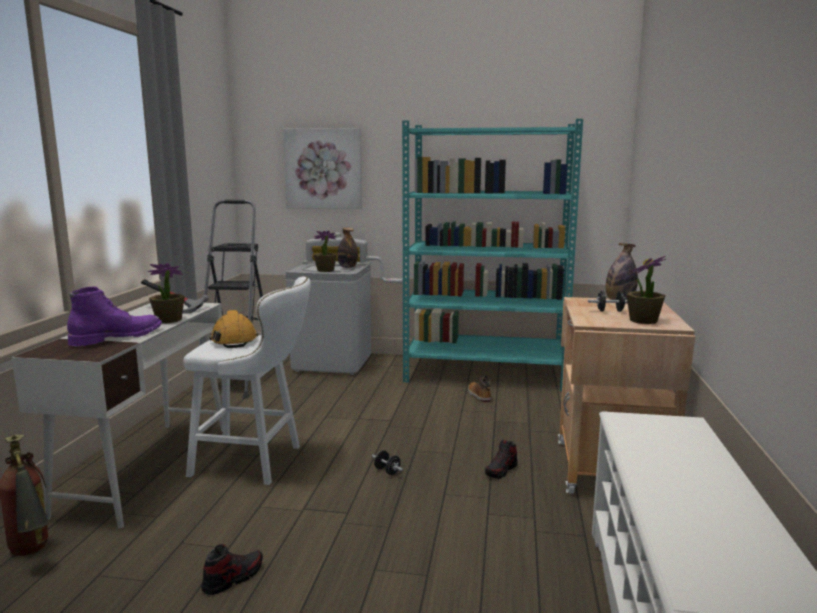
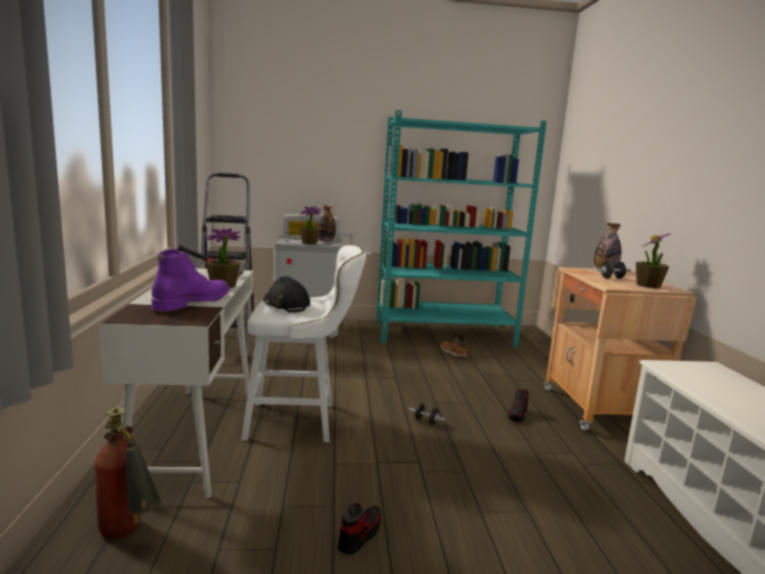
camera: 15 degrees left, 0 degrees up
orange hard hat [209,310,258,348] -> black hard hat [263,276,310,313]
picture [283,128,362,209] -> none

